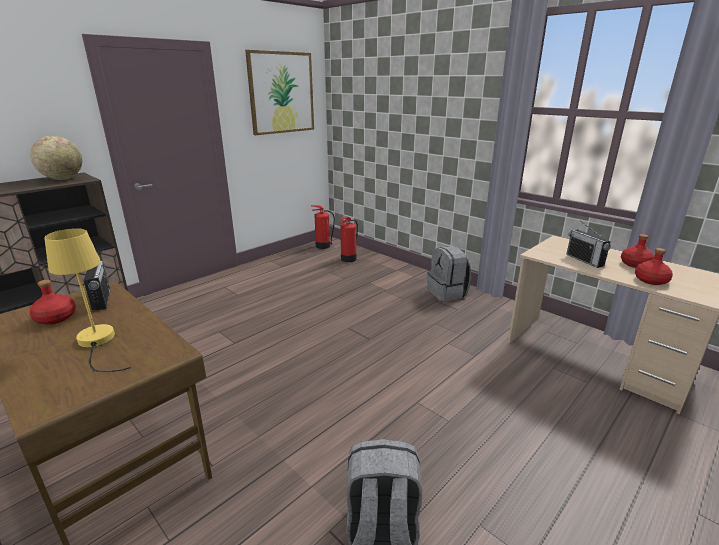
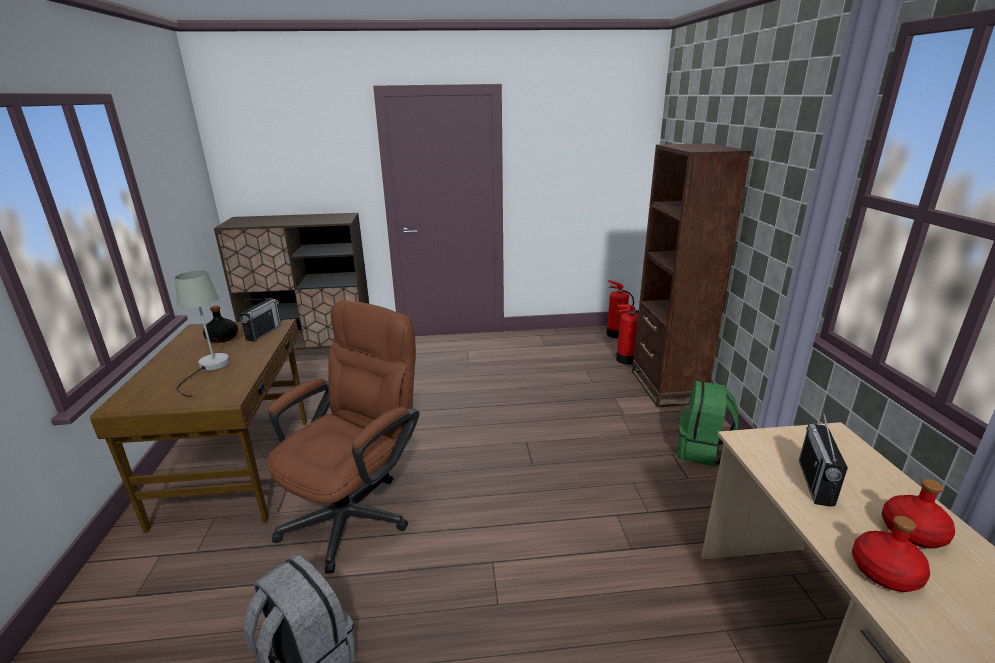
camera: 40 degrees right, 0 degrees up
red bottle [29,280,76,325] -> black bottle [203,306,238,343]
globe [30,136,82,180] -> none
yellow table lamp [44,228,131,372] -> grey table lamp [175,271,230,397]
picture [245,50,314,135] -> none
grey backpack [428,246,471,302] -> green backpack [678,381,738,466]
none -> brown office chair [267,300,420,574]
none -> brown bookcase [632,143,751,407]

